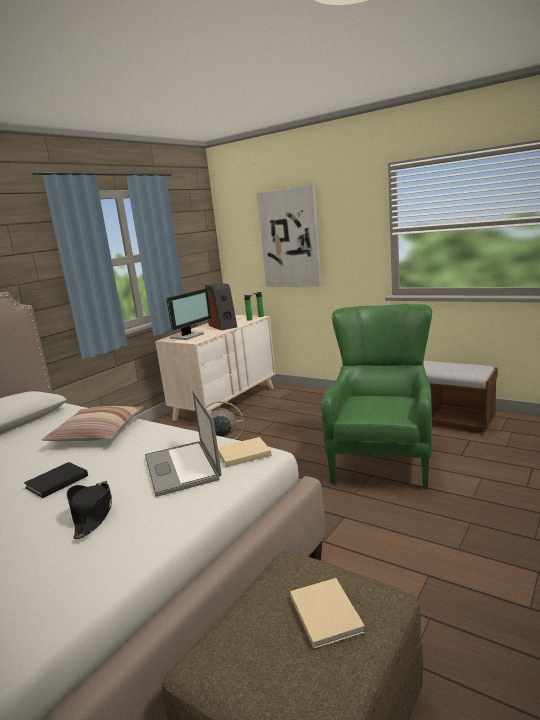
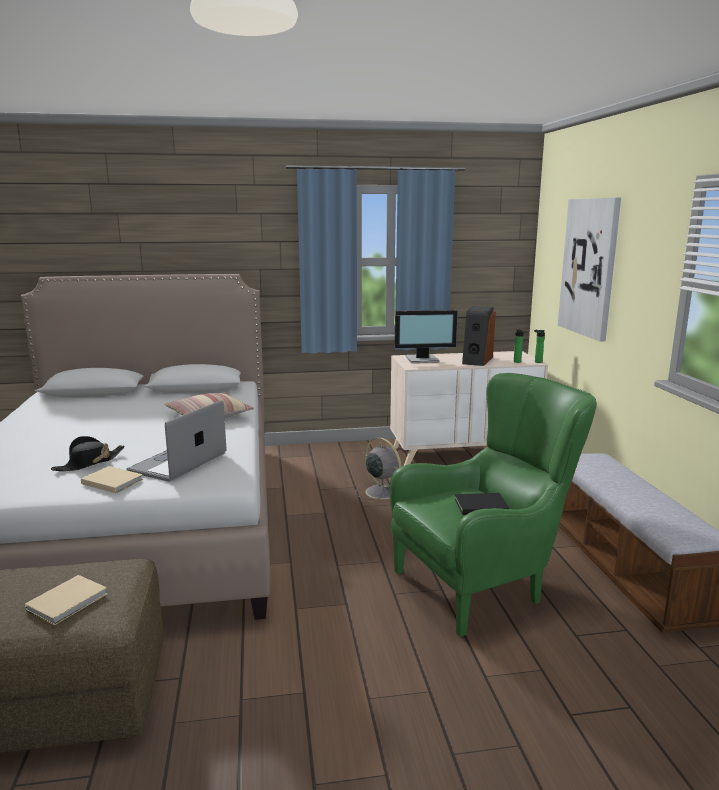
camera: 45 degrees right, 0 degrees up
black book [24,462,88,498] -> black book moved to [455,493,509,515]
beige book [218,437,271,467] -> beige book moved to [81,466,143,493]

